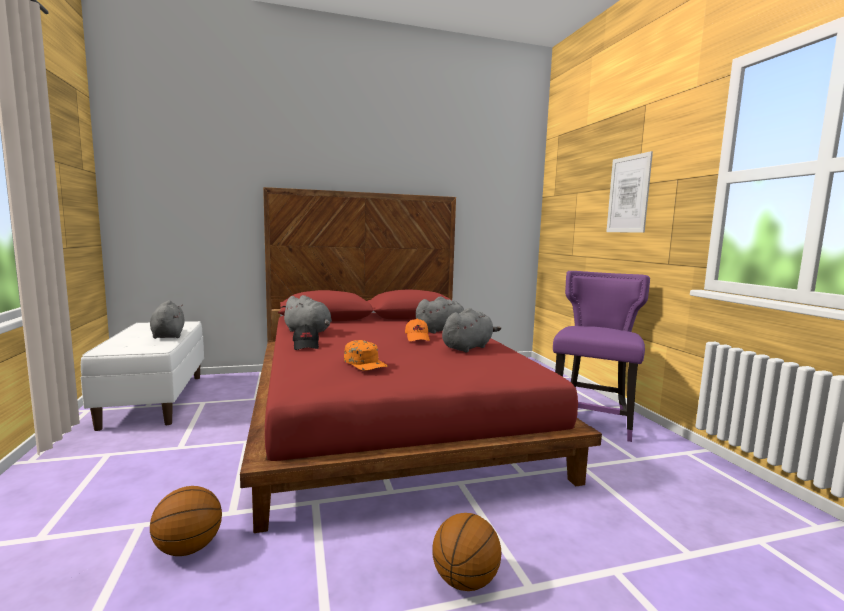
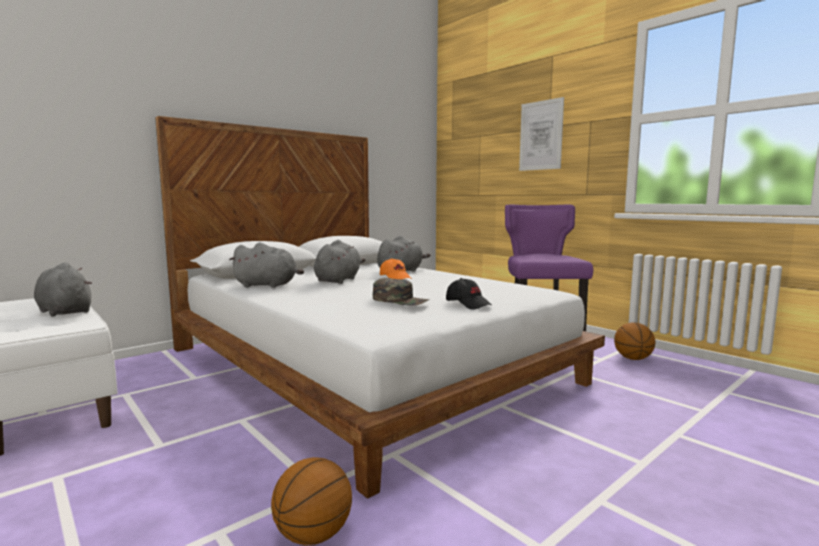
camera: 25 degrees left, 0 degrees up
red bed [240,187,602,533] -> white bed [155,116,605,498]
black cap [293,324,319,350] -> black cap moved to [446,278,492,310]
orange cap [344,340,388,371] -> green cap [373,278,430,306]
basketball [432,513,501,591] -> basketball moved to [614,322,655,360]
grey plush toy [442,308,501,353] -> grey plush toy moved to [314,240,365,284]

